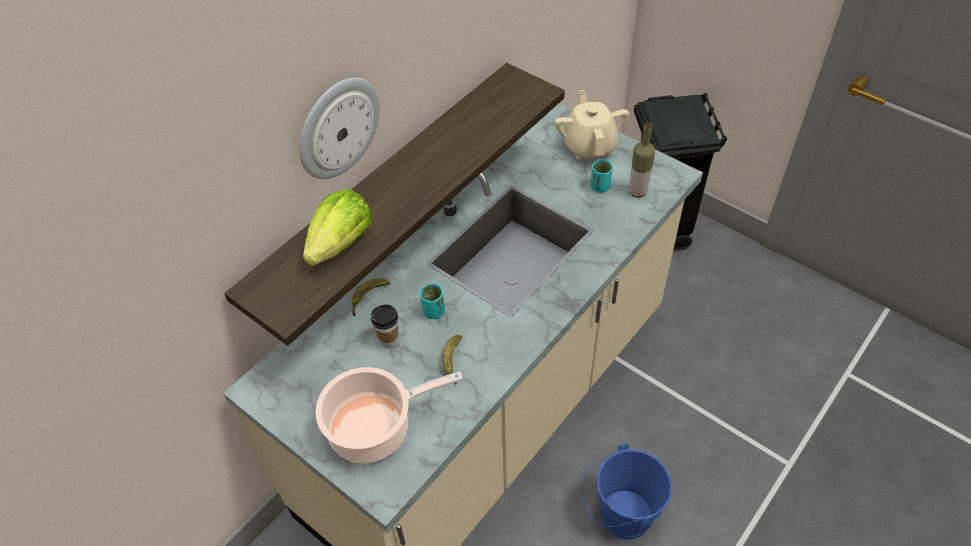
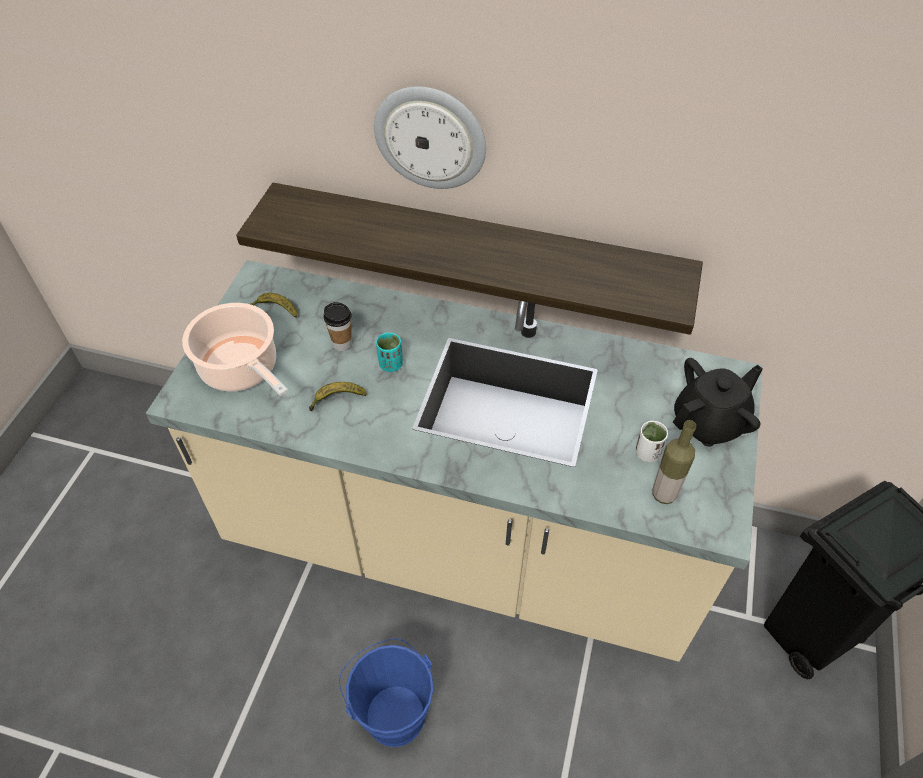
camera: 65 degrees right, 0 degrees up
lettuce [303,189,371,266] -> none
banana [352,278,391,316] -> banana moved to [250,293,297,318]
beige teapot [554,90,629,160] -> black teapot [673,358,763,447]
turquoise cup [590,159,613,193] -> white cup [635,421,668,462]

